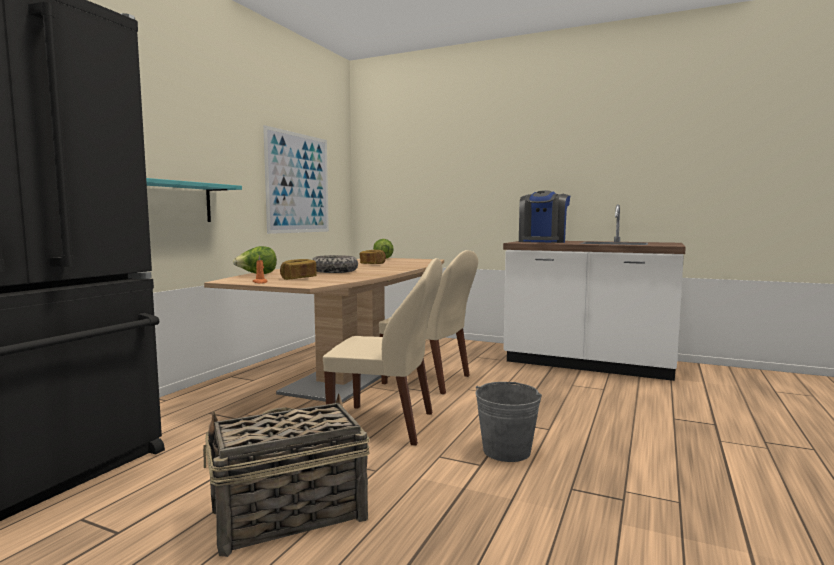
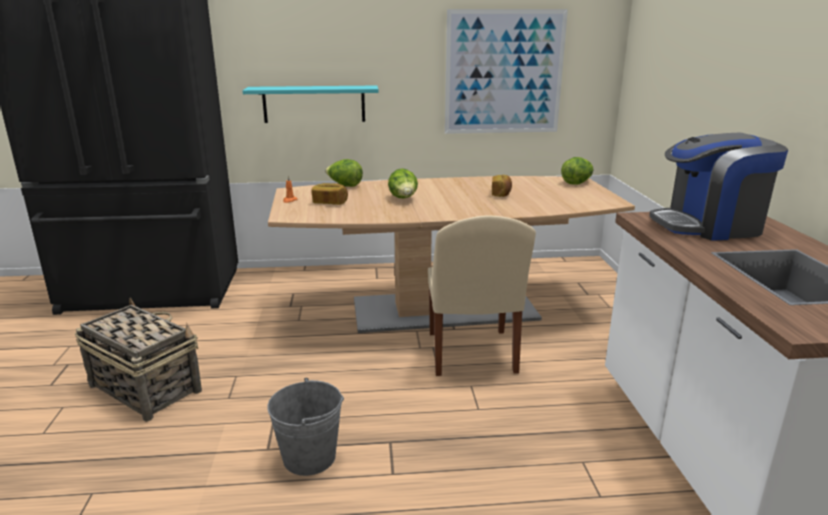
camera: 60 degrees right, 15 degrees up
bowl [312,255,358,273] -> lettuce [388,168,418,199]
beige chair [323,258,443,446] -> none

